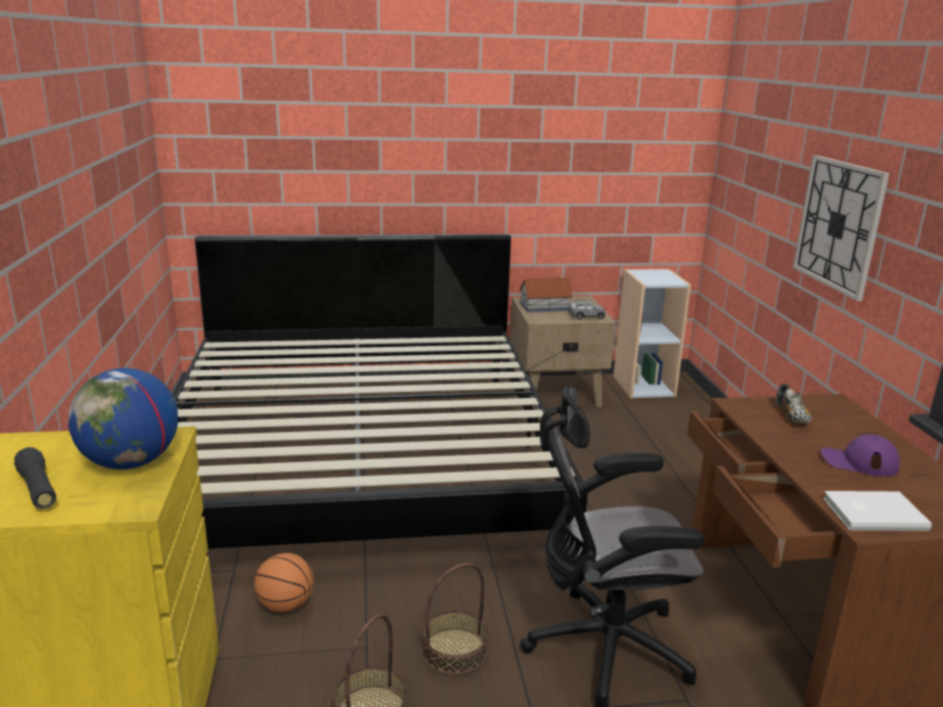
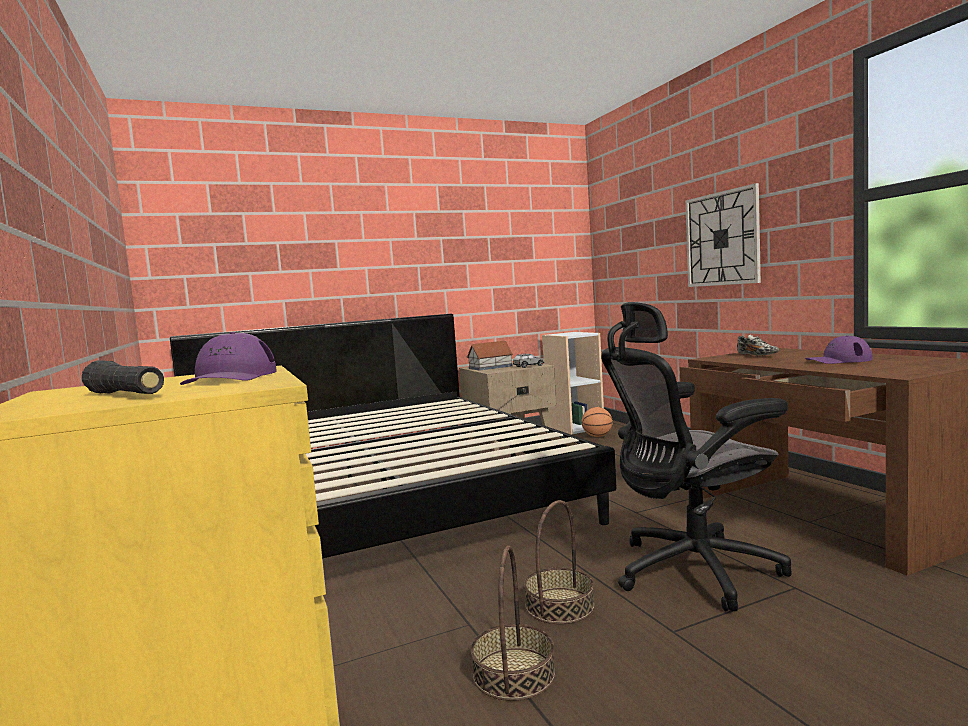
camera: 15 degrees left, 15 degrees down
globe [68,368,178,470] -> purple cap [180,332,277,385]
basketball [254,553,314,613] -> basketball moved to [582,407,613,437]
white book [823,491,932,531] -> none

